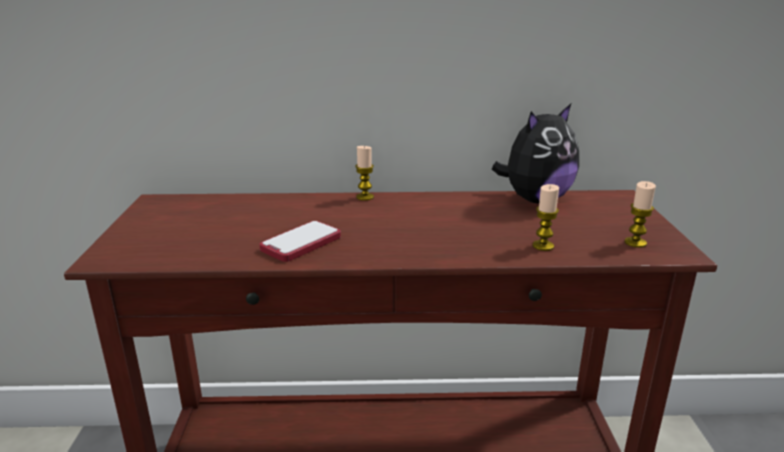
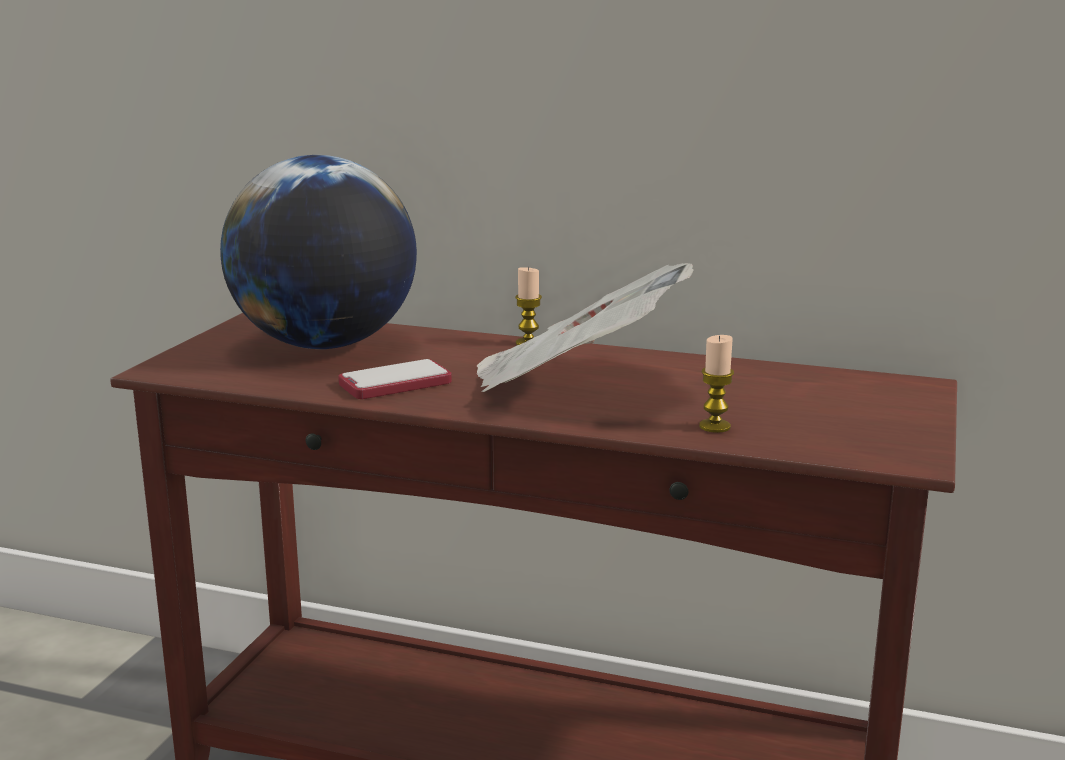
camera: 20 degrees right, 5 degrees down
plush toy [492,104,579,204] -> none
candle [624,181,656,248] -> none
none -> globe [220,155,417,349]
none -> newspaper [477,263,694,392]

